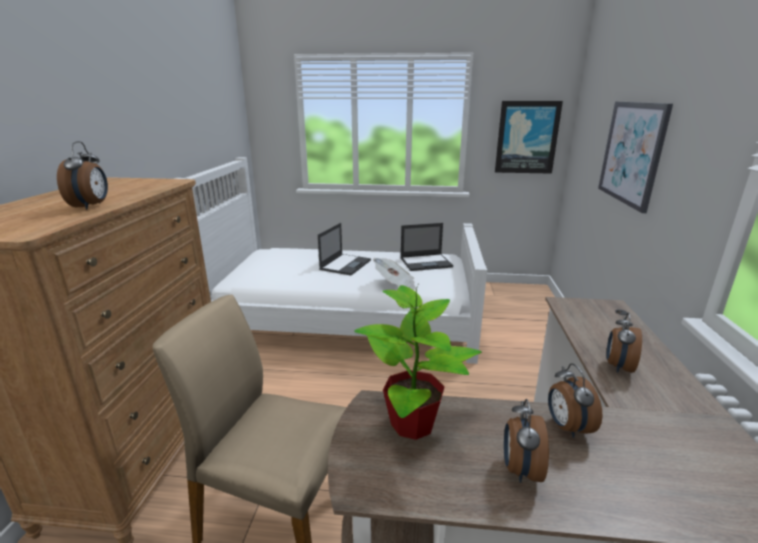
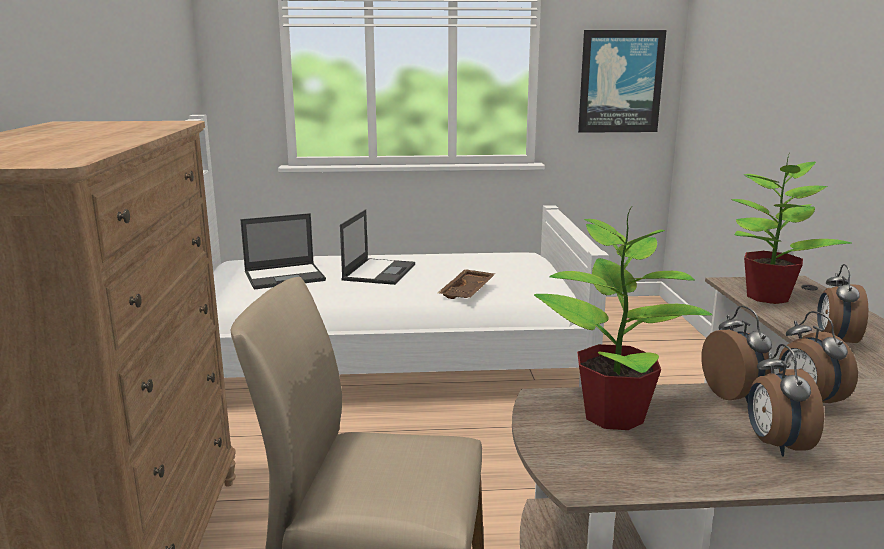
camera: 10 degrees left, 5 degrees down
alarm clock [57,141,108,210] -> alarm clock moved to [701,305,772,403]
newspaper [373,258,416,290] -> brown tray [438,269,495,299]
laptop [400,223,453,271] -> laptop moved to [240,213,326,289]
picture [598,102,673,213] -> none
none -> potted plant [731,153,851,304]

